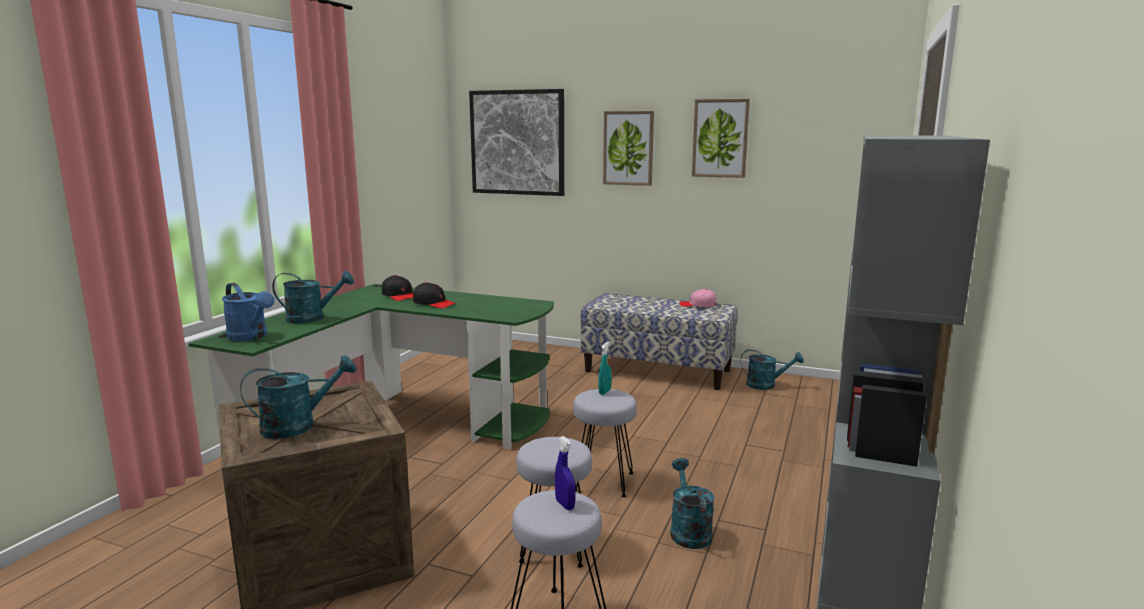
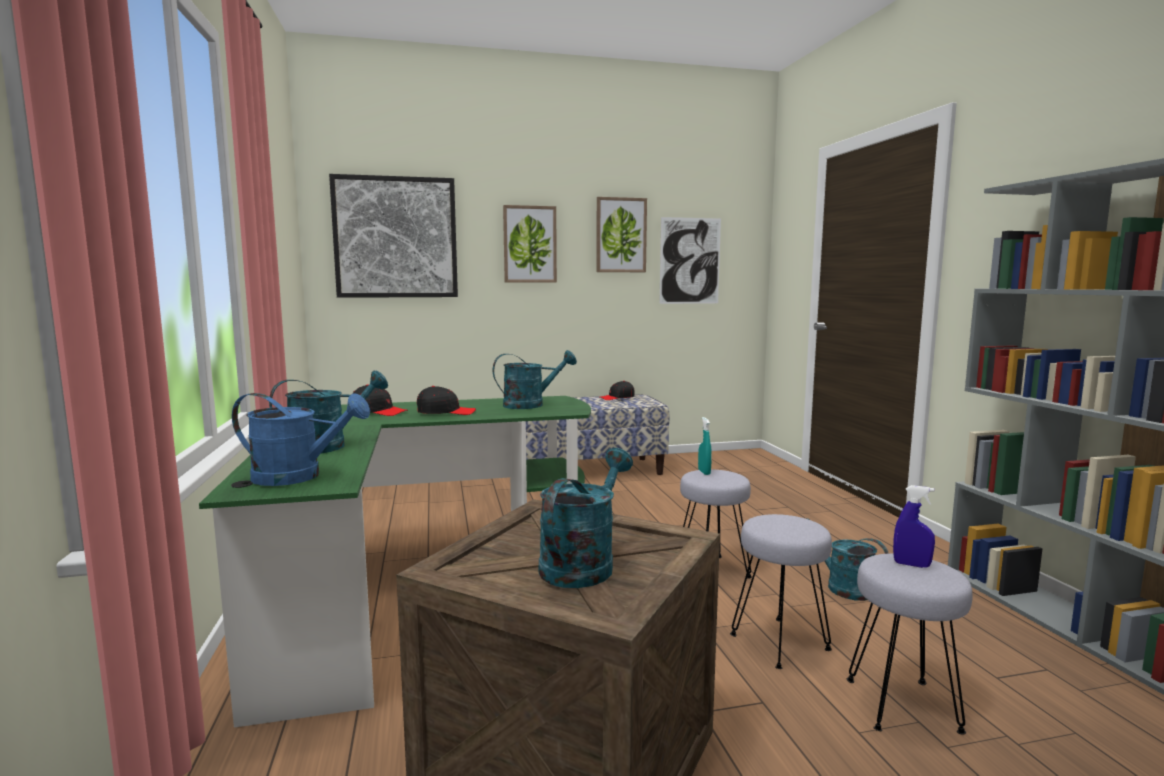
camera: 35 degrees left, 5 degrees down
pink cap [679,289,716,307] -> black cap [600,381,635,400]
turquoise watering can [741,349,804,390] -> turquoise watering can moved to [493,350,577,409]
none -> picture [659,217,721,304]

